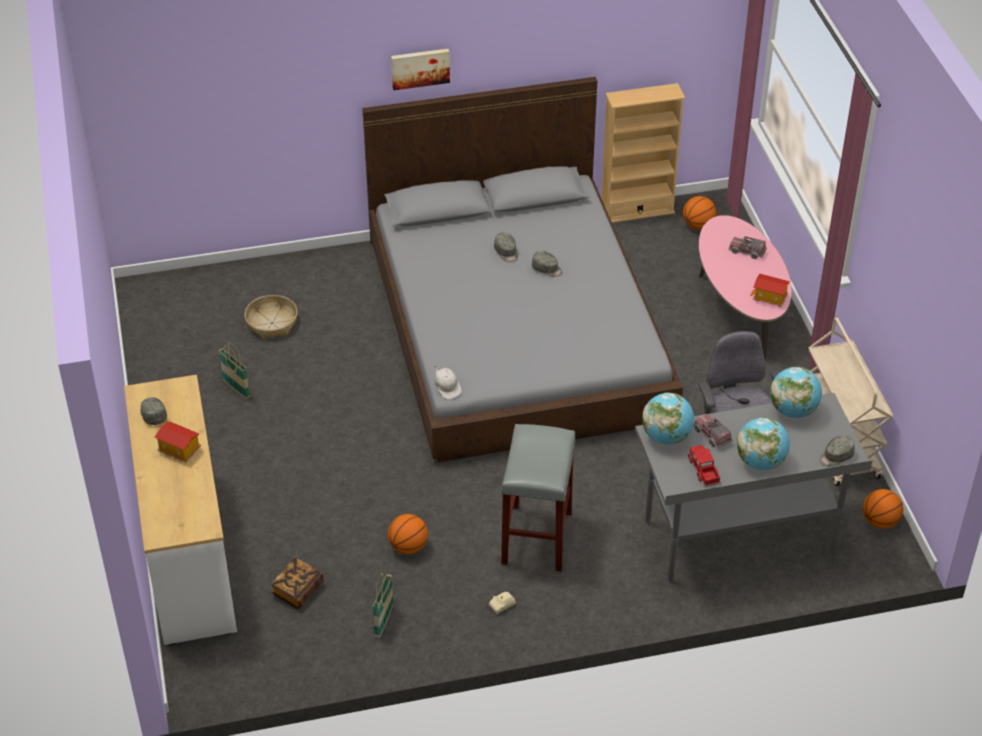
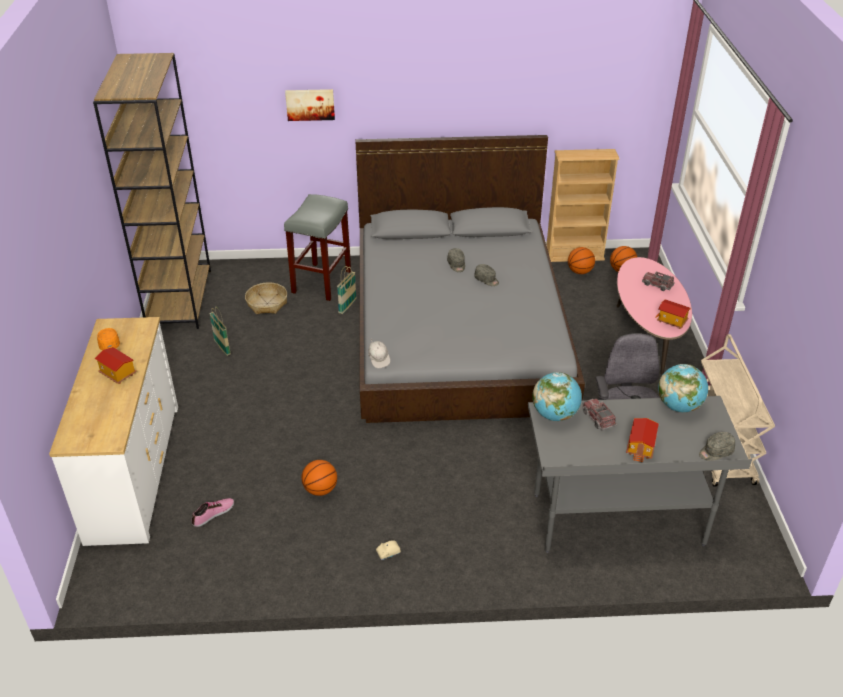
camera: 10 degrees right, 5 degrees down
grey cap [140,397,167,425] -> orange cap [97,328,120,350]
book [271,558,323,609] -> shoe [192,498,234,527]
basket [373,573,394,638] -> basket moved to [337,266,357,314]
picture [391,49,450,90] -> picture moved to [285,89,335,121]
grey stool [501,424,576,572] -> grey stool moved to [284,194,351,301]
toy truck [688,445,720,487] -> none
globe [737,417,790,470] -> toy house [626,418,659,463]
basketball [863,489,903,529] -> basketball moved to [568,247,595,274]
none -> brown bookcase [93,53,211,329]

